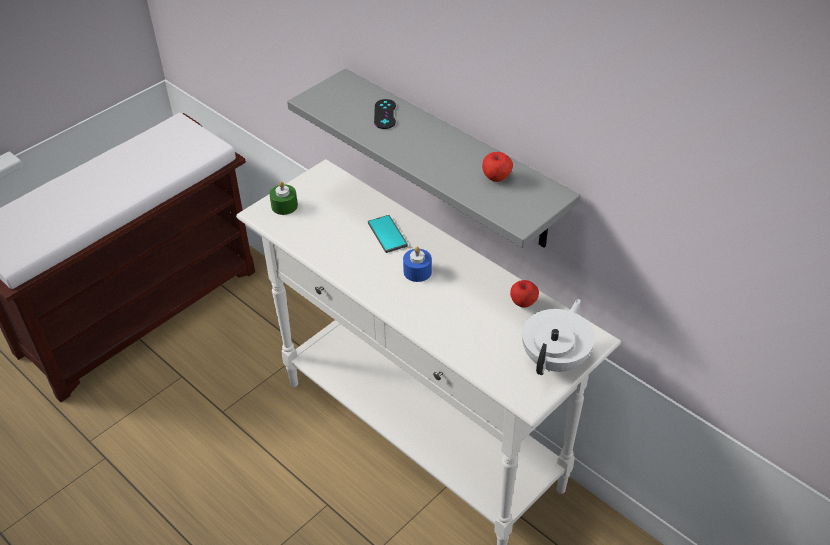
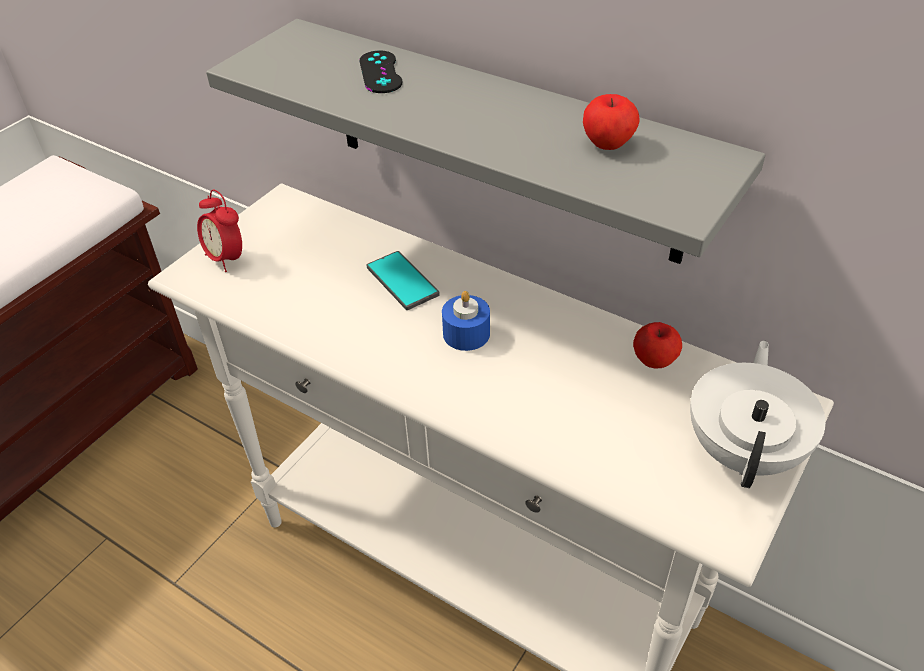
camera: 10 degrees left, 0 degrees up
green candle [269,181,298,215] -> alarm clock [197,189,242,272]

